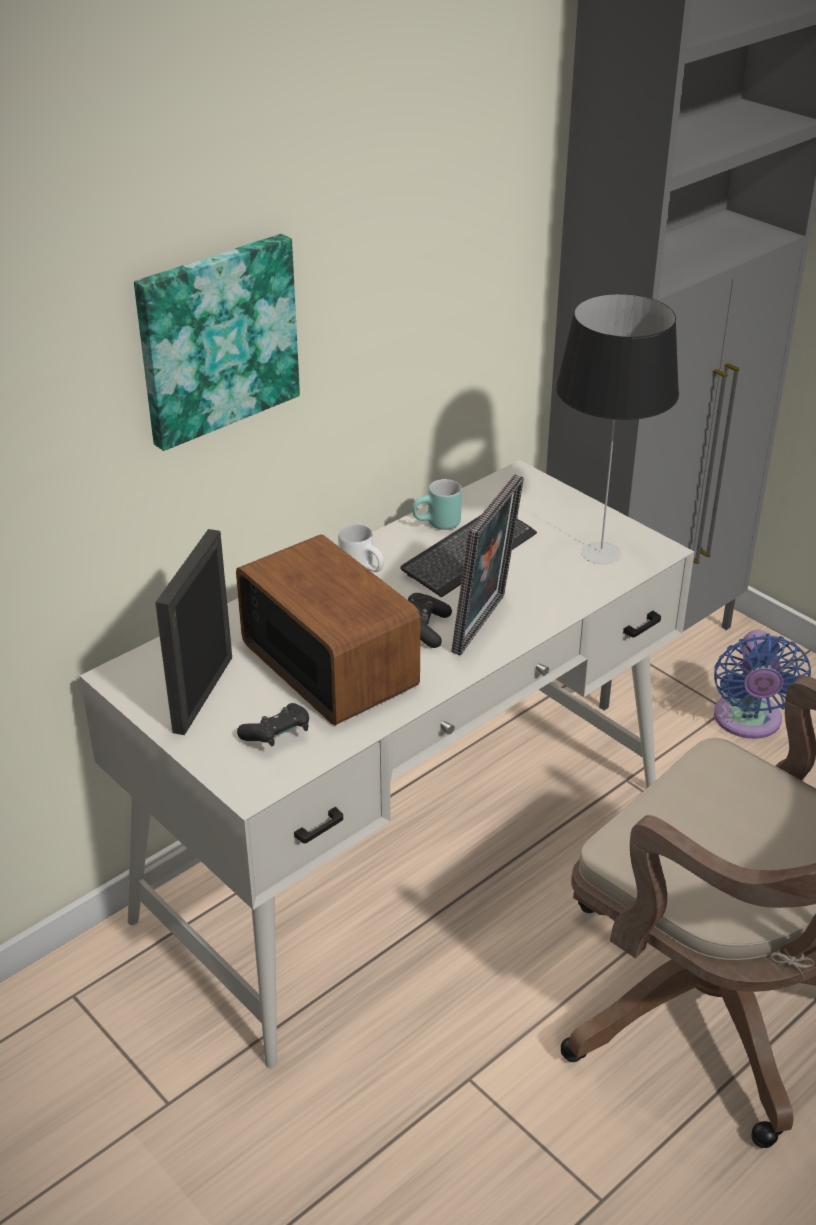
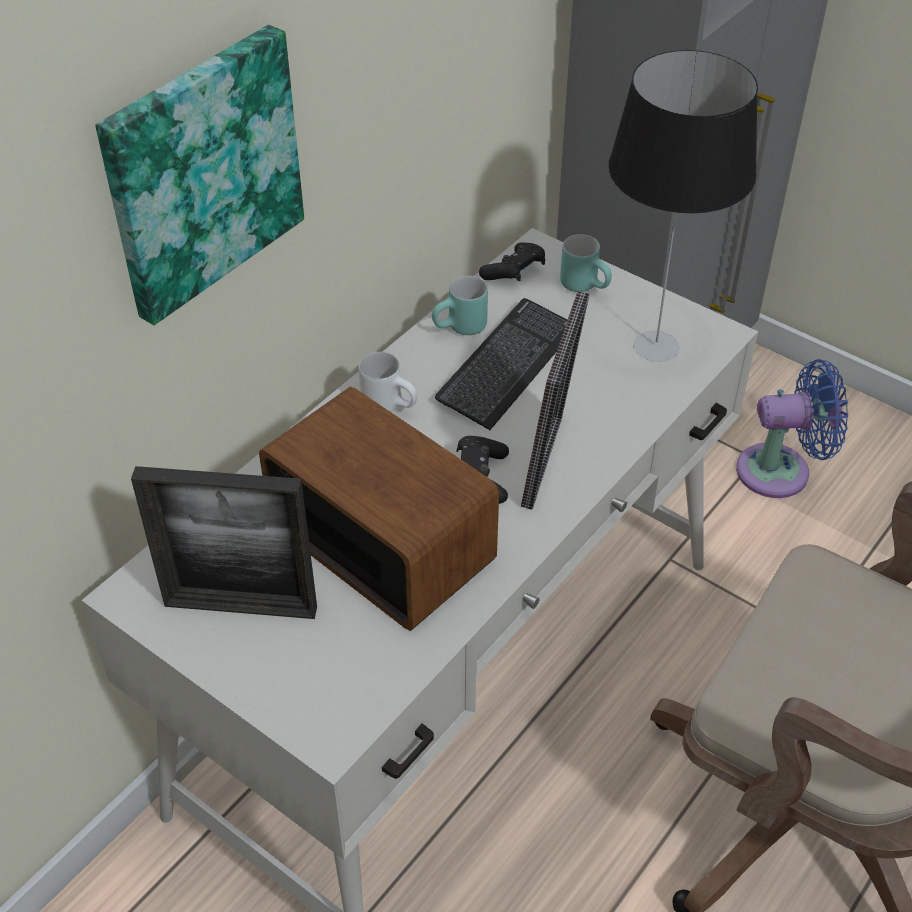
camera: 10 degrees left, 10 degrees up
picture frame [155,529,232,735] -> picture frame turned 90 degrees counterclockwise [131,466,317,619]
black game controller [237,703,309,746] -> black game controller moved to [479,242,545,281]
blue fan [714,630,811,739] -> blue fan turned 90 degrees counterclockwise [736,359,848,498]
none -> turquoise mug [560,234,612,292]

